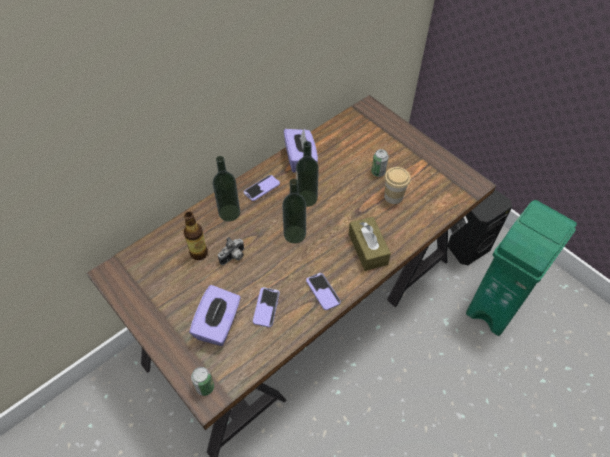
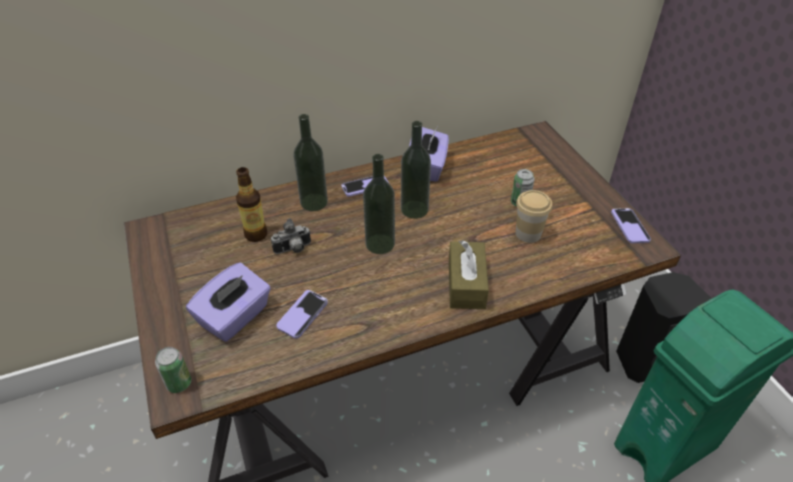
camera: 20 degrees right, 10 degrees down
phone [306,273,341,310] -> phone moved to [611,208,651,243]

